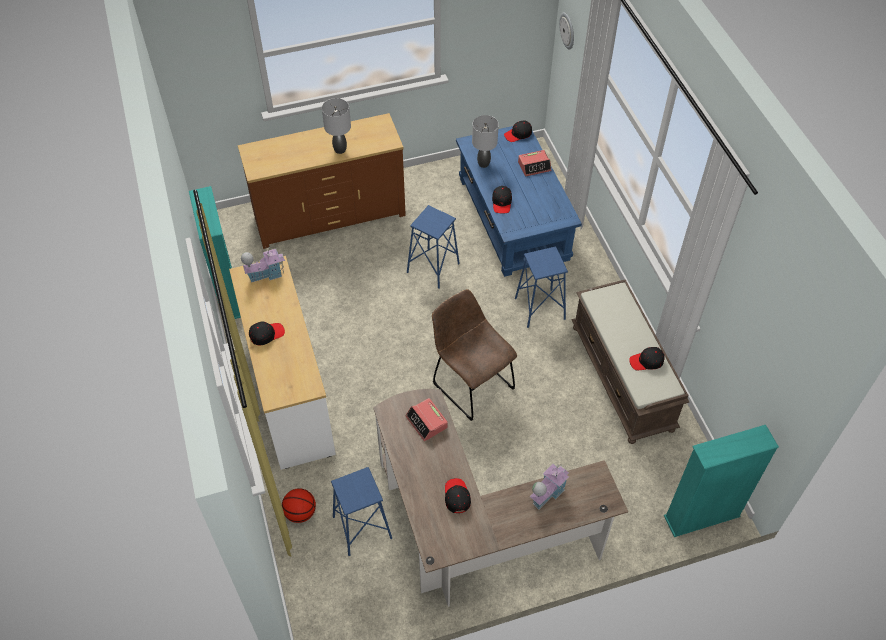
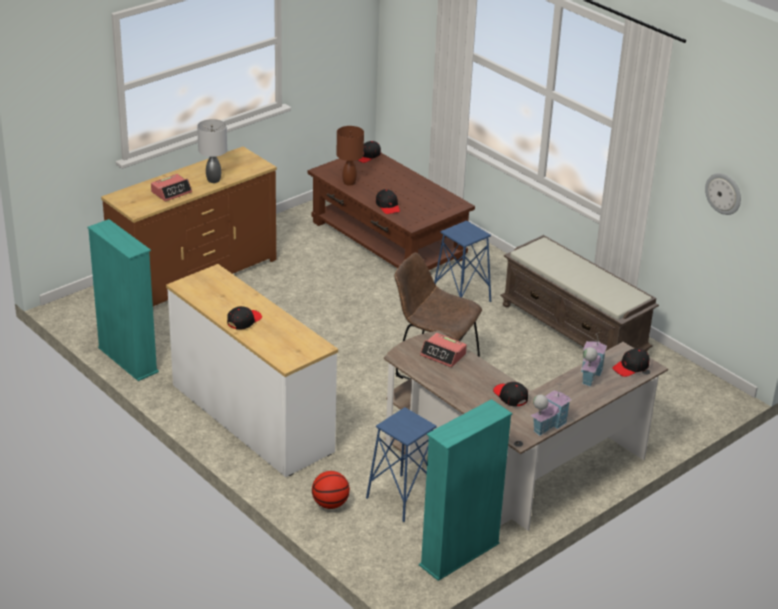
camera: 25 degrees left, 20 degrees down
toy house [241,246,285,283] -> toy house moved to [530,383,572,436]
blue stool [407,205,460,289] -> none
blue coffee table [456,126,582,277] -> brown coffee table [307,153,475,270]
grey table lamp [472,115,499,168] -> brown table lamp [336,126,364,186]
alarm clock [518,150,551,177] -> alarm clock moved to [151,174,192,202]
wall clock [559,12,574,50] -> wall clock moved to [705,173,741,215]
black cap [629,347,665,370] -> black cap moved to [612,348,649,377]
turquoise bookcase [664,425,779,537] -> turquoise bookcase moved to [419,399,512,581]

